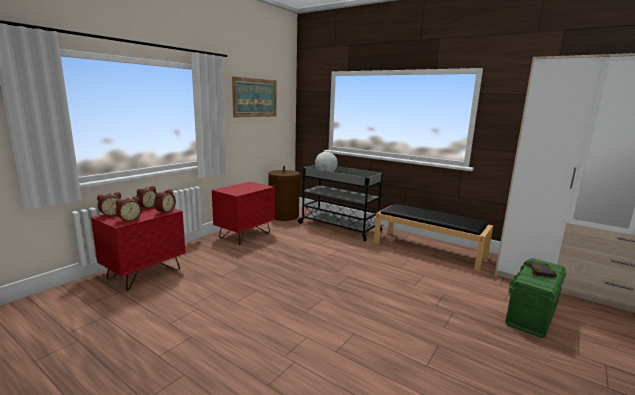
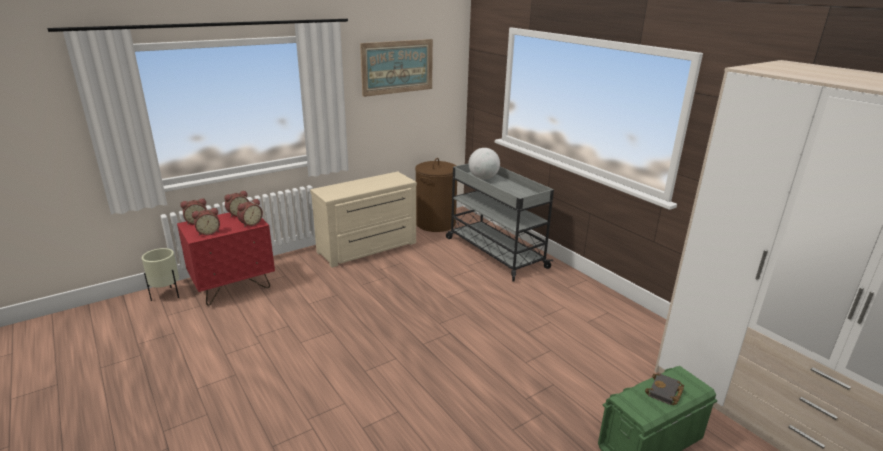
camera: 20 degrees right, 10 degrees up
red nightstand [212,182,275,245] -> beige dresser [310,171,417,268]
black bench [374,204,493,272] -> none
none -> beige planter [142,248,179,301]

